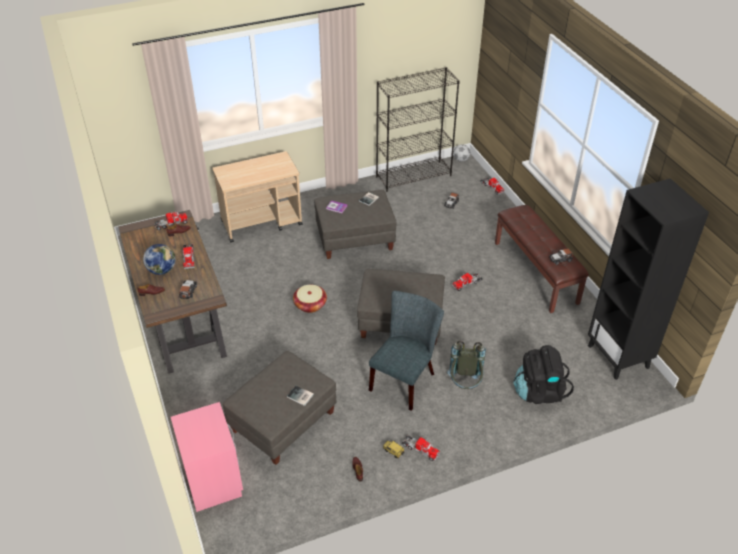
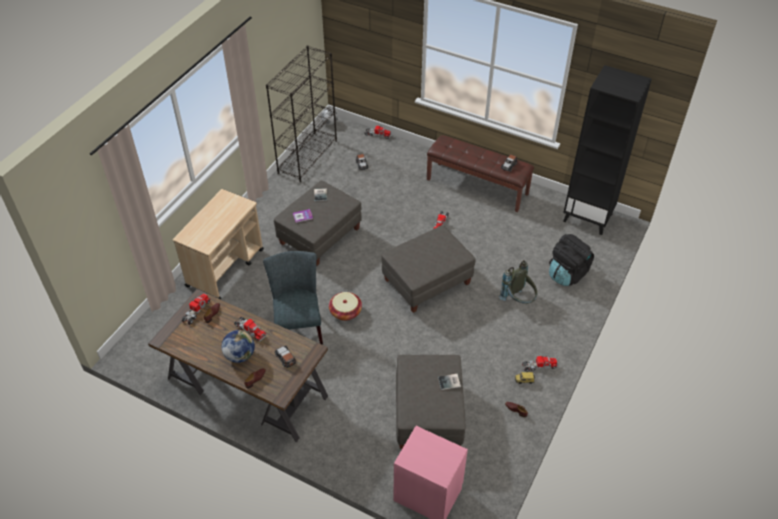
camera: 40 degrees left, 5 degrees up
grey chair [369,291,444,411] -> grey chair moved to [263,251,323,345]

